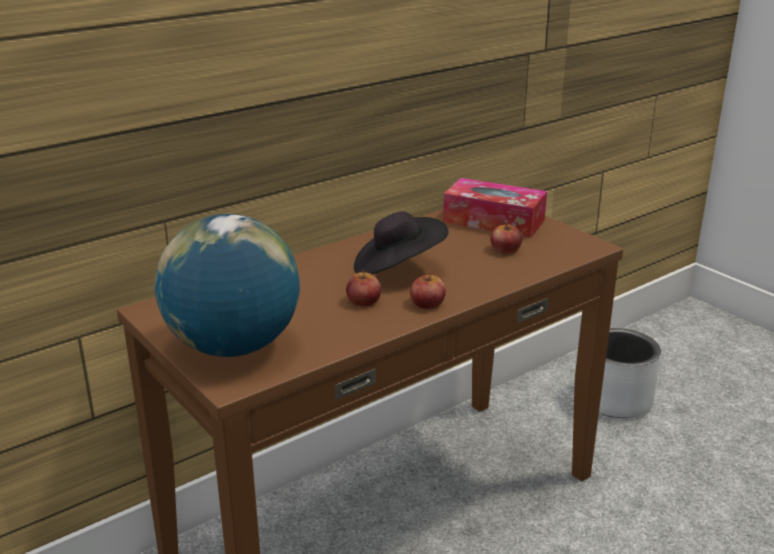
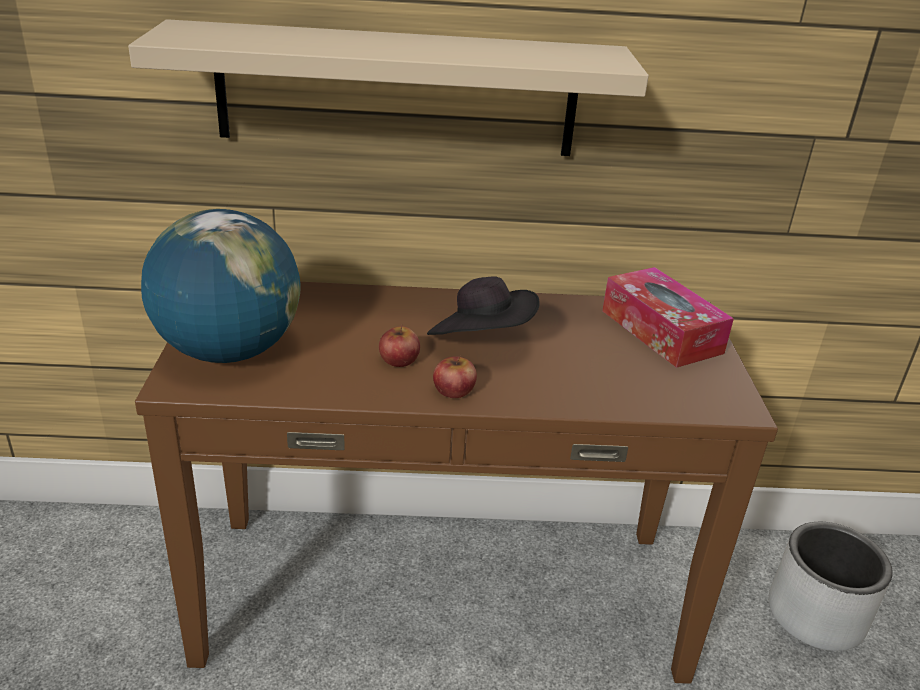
camera: 35 degrees right, 5 degrees up
apple [490,223,522,254] -> none
none -> beige shelf [128,19,649,156]

